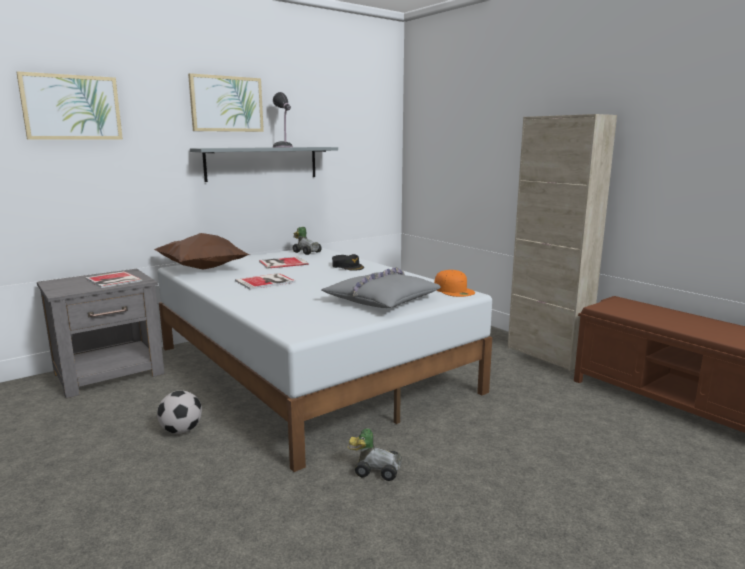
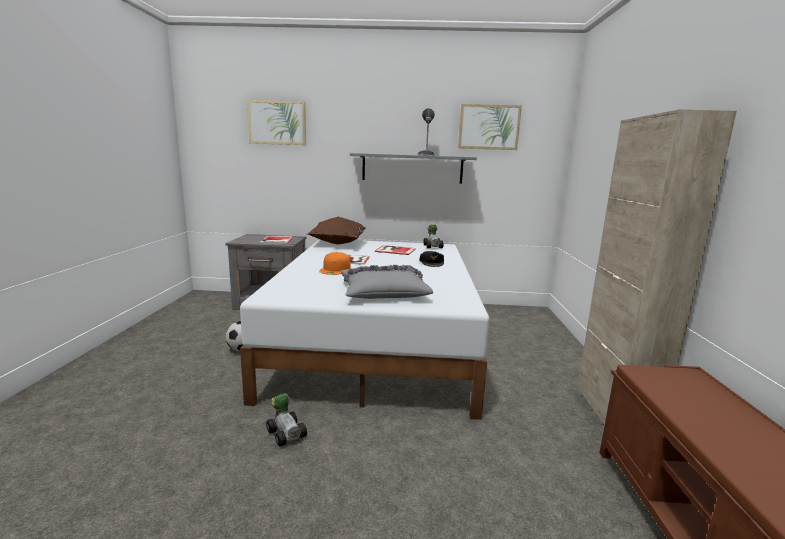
camera: 40 degrees right, 0 degrees up
picture [188,73,264,132] -> picture moved to [458,104,522,150]
orange cap [434,270,475,297] -> orange cap moved to [319,252,351,275]

